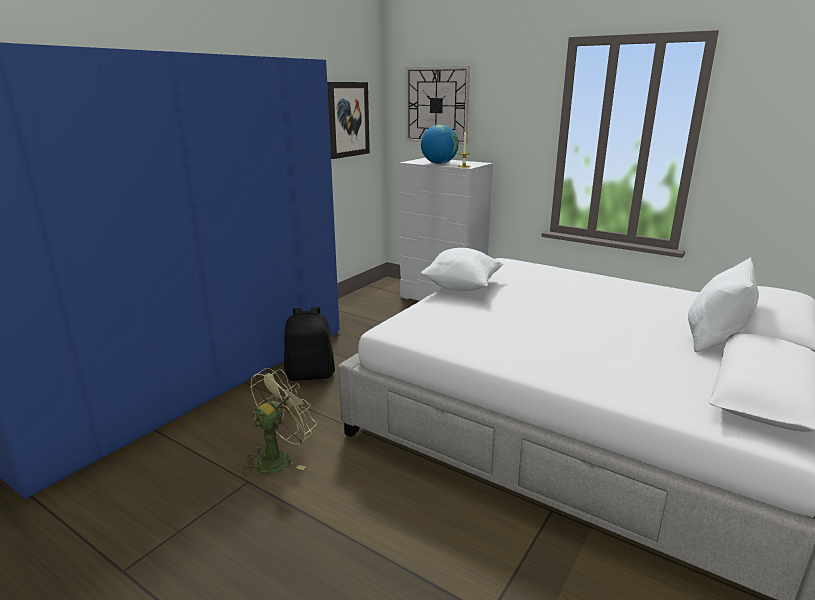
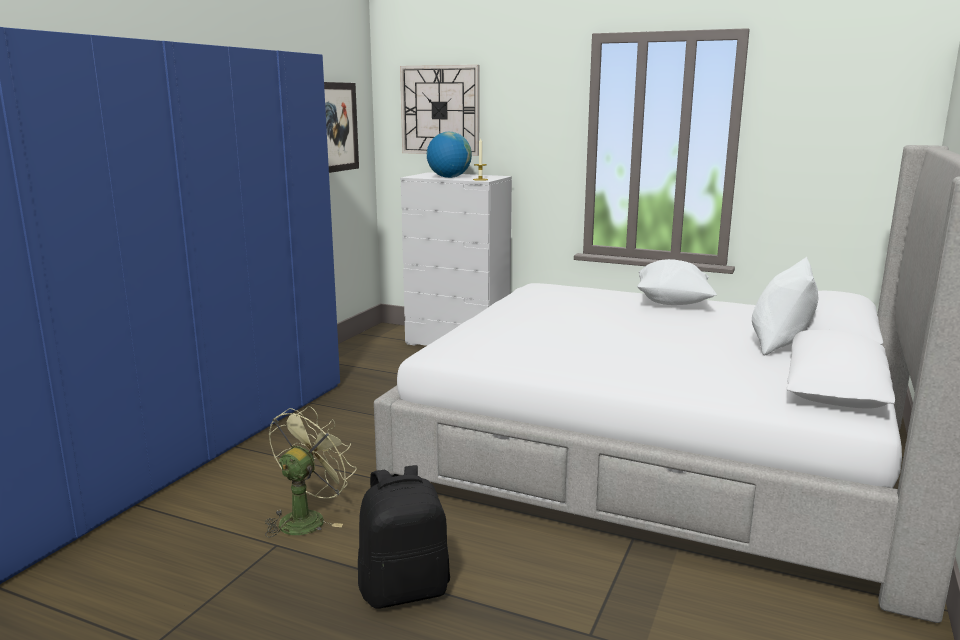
camera: 10 degrees left, 5 degrees down
black backpack [284,307,335,381] -> black backpack moved to [358,465,450,609]
white pillow [421,248,504,291] -> white pillow moved to [637,259,717,305]

